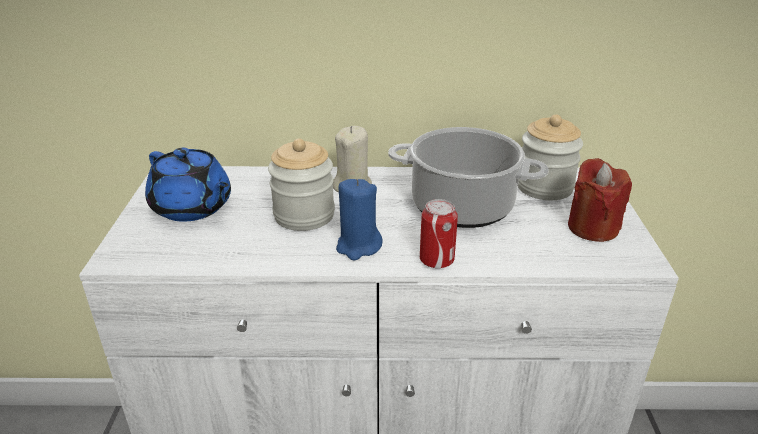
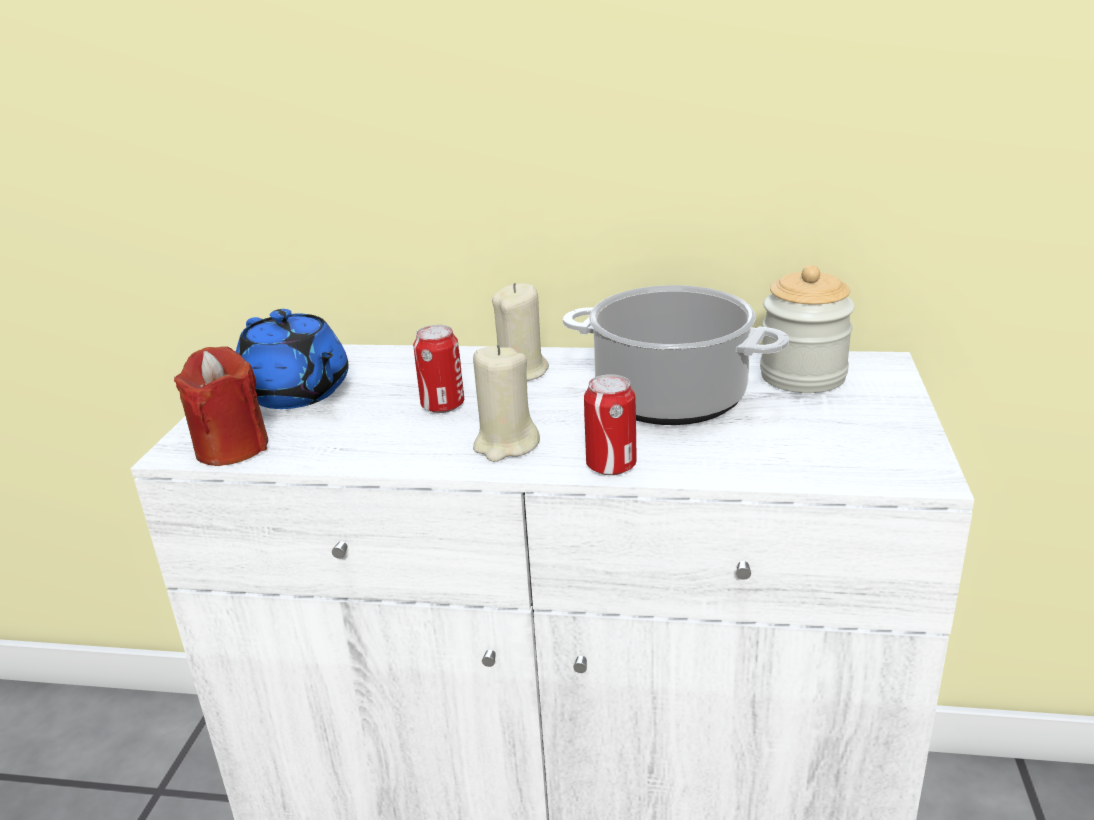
camera: 10 degrees right, 5 degrees down
jar [268,139,335,231] -> can [413,325,464,413]
blue candle [336,179,383,260] -> beige candle [473,345,540,462]
red candle [568,158,632,242] -> red candle moved to [174,346,268,466]

